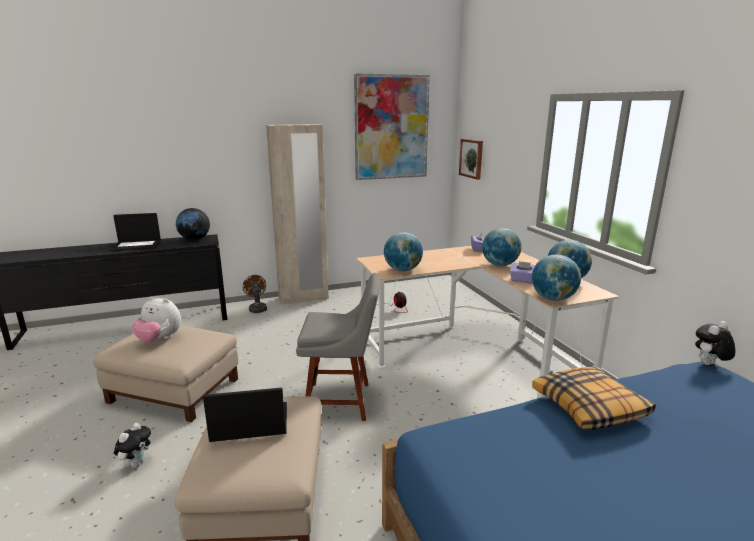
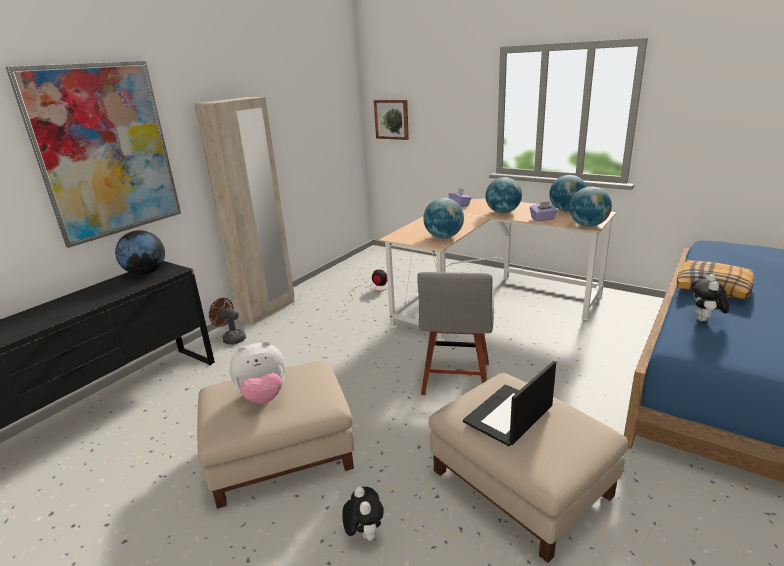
camera: 35 degrees left, 5 degrees up
laptop [110,213,161,251] -> none
grey chair [296,273,380,421] -> grey chair turned 135 degrees clockwise [417,272,494,395]
picture [354,73,430,180] -> picture moved to [6,61,181,248]
plush toy [695,321,736,365] -> plush toy moved to [692,274,729,321]

